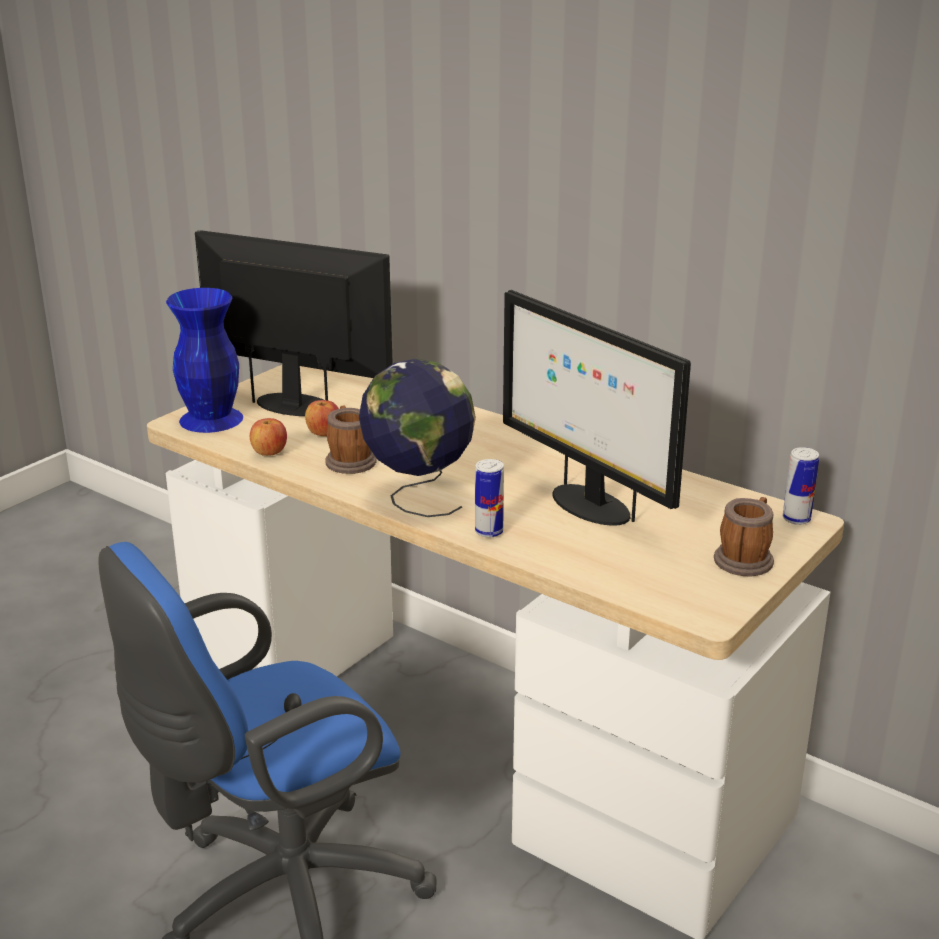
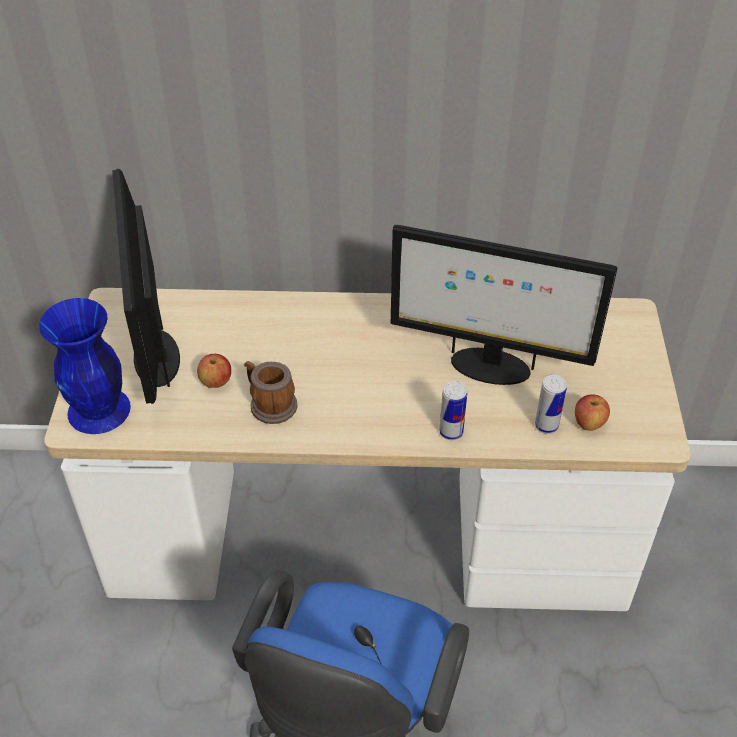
camera: 35 degrees left, 20 degrees up
monitor [195,230,393,416] -> monitor turned 90 degrees counterclockwise [112,169,180,404]
apple [250,418,287,456] -> apple moved to [575,394,610,431]
globe [359,358,476,517] -> none
mug [714,497,774,576] -> none
can [783,447,819,525] -> can moved to [535,375,567,434]

